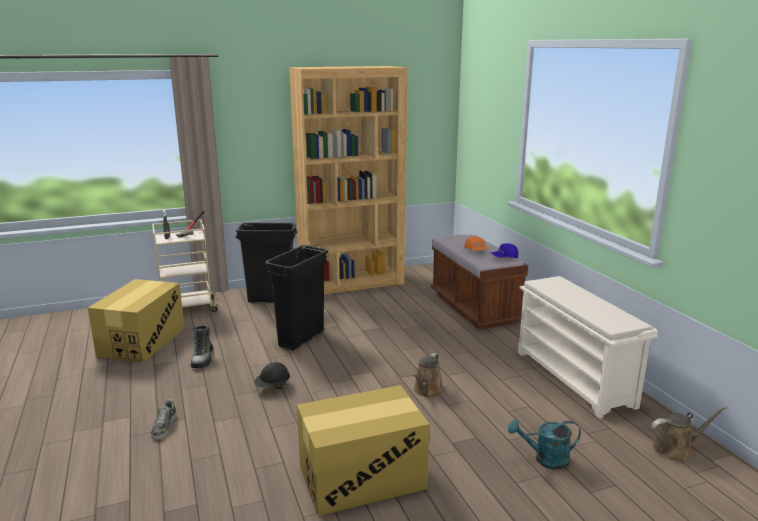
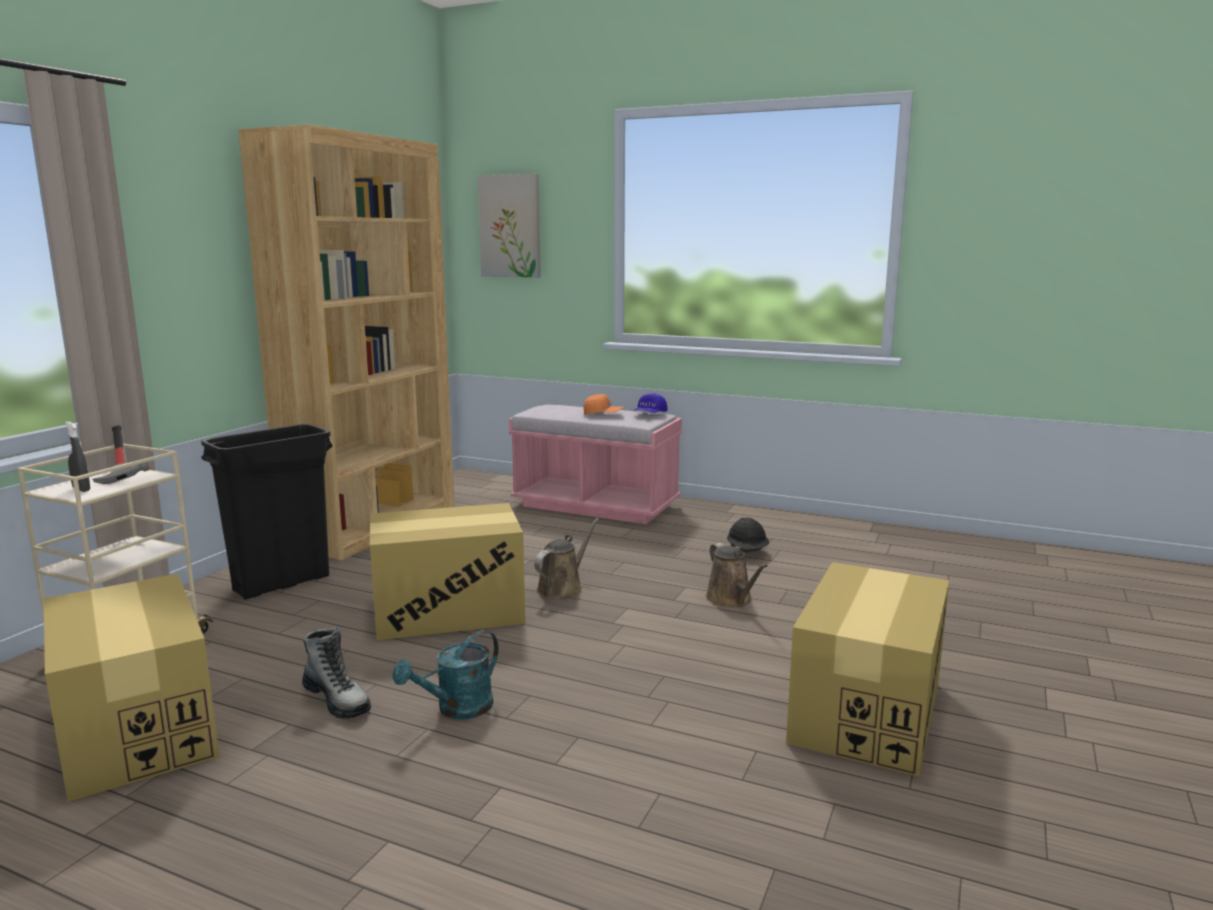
camera: 45 degrees left, 5 degrees down
shoe [151,399,177,440] -> none
black hard hat [254,362,290,389] -> black hard hat moved to [727,518,769,552]
black trash can [265,245,328,350] -> cardboard box [370,503,526,640]
brown bench [431,235,528,329] -> pink bench [509,405,682,524]
turquoise watering can [508,420,581,470] -> turquoise watering can moved to [393,630,499,719]
white shoe rack [518,276,658,419] -> none
brown watering can [651,406,727,462] -> brown watering can moved to [534,518,599,599]
none -> picture [478,174,541,278]

